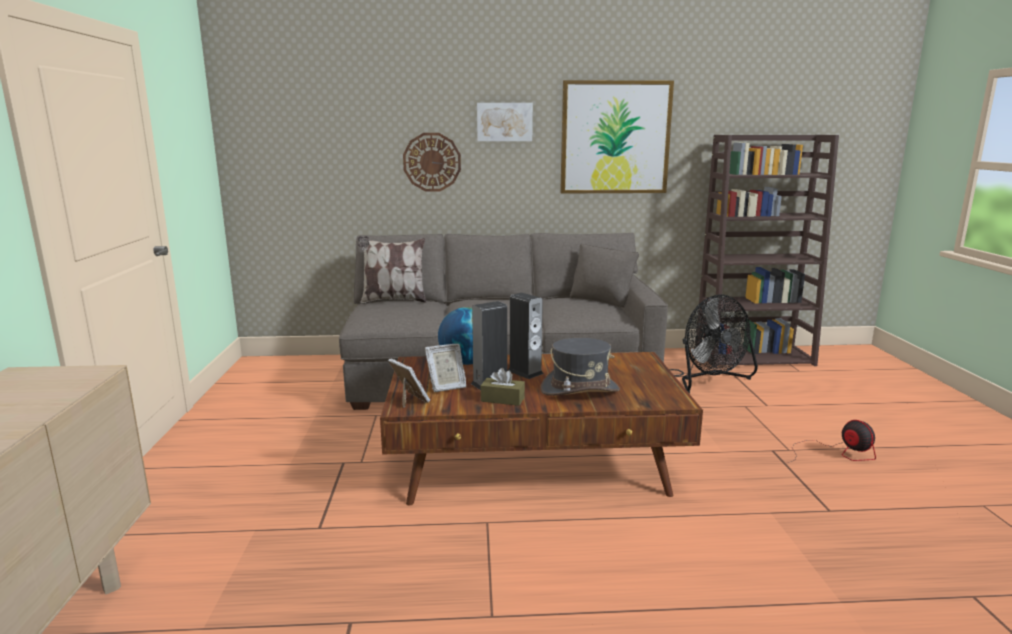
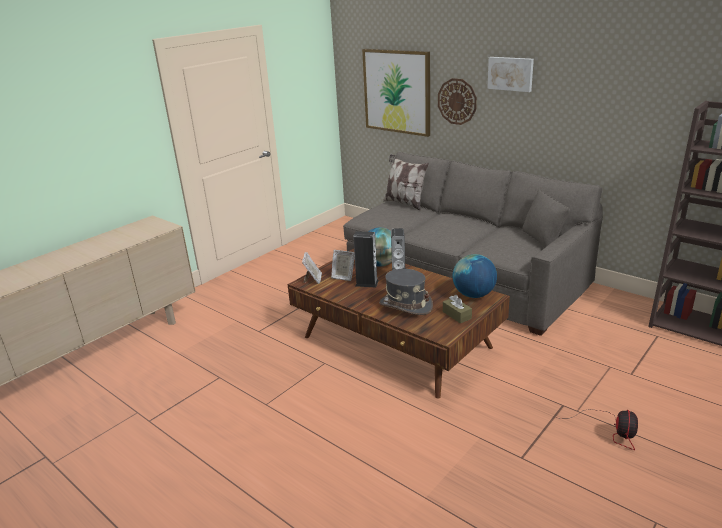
camera: 45 degrees right, 10 degrees up
brown tissue box [481,368,525,406] -> brown tissue box moved to [443,295,472,323]
picture [560,80,674,194] -> picture moved to [362,49,430,137]
black fan [669,294,758,394] -> none
none -> globe [452,254,497,298]

